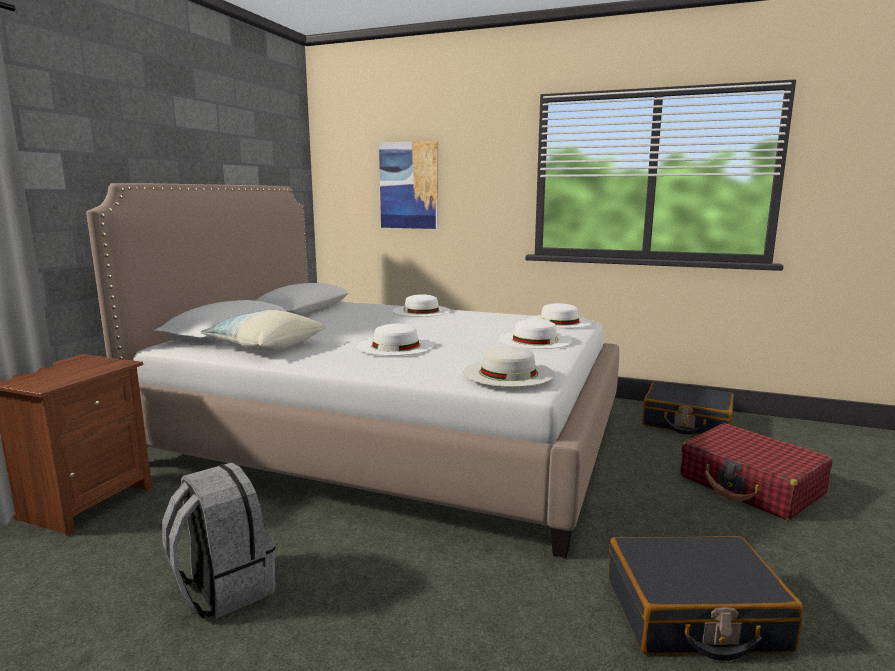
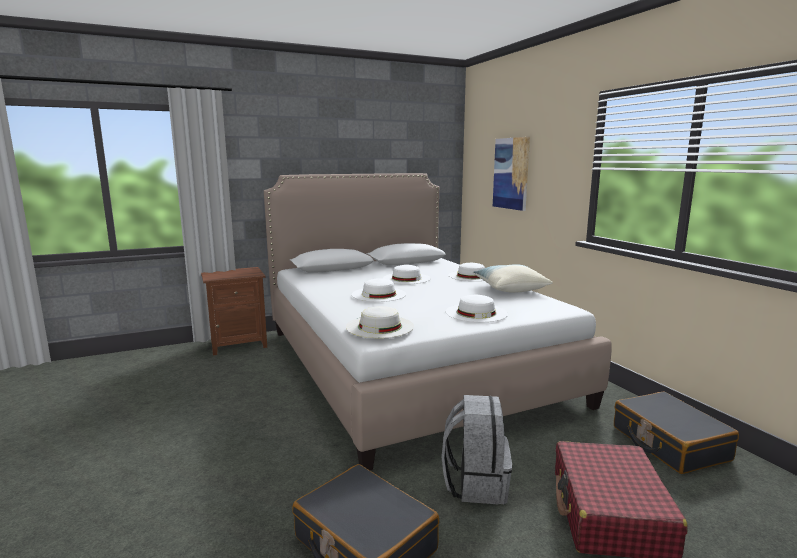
camera: 45 degrees right, 0 degrees up
grey backpack [162,463,275,619] -> grey backpack moved to [441,395,512,504]
pillow [201,310,326,351] -> pillow moved to [473,264,553,293]
white hat [528,303,592,328] -> white hat moved to [383,265,431,284]

